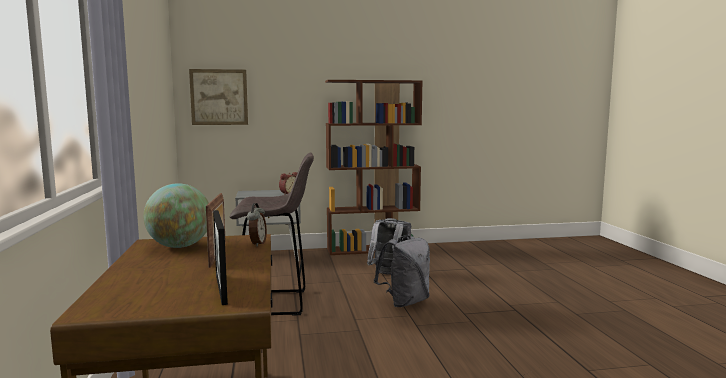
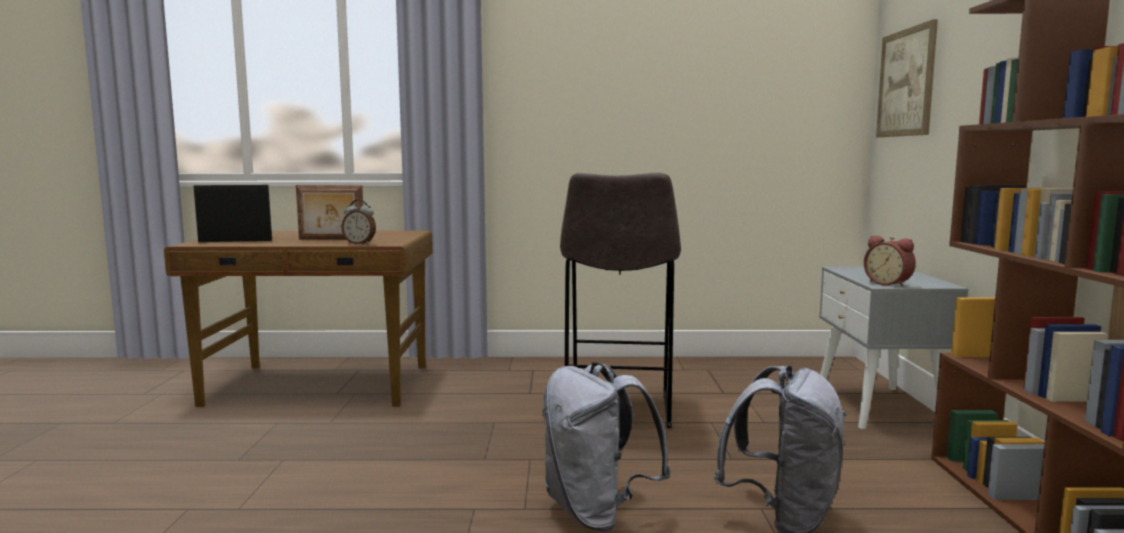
camera: 100 degrees right, 0 degrees up
globe [143,183,209,248] -> none

